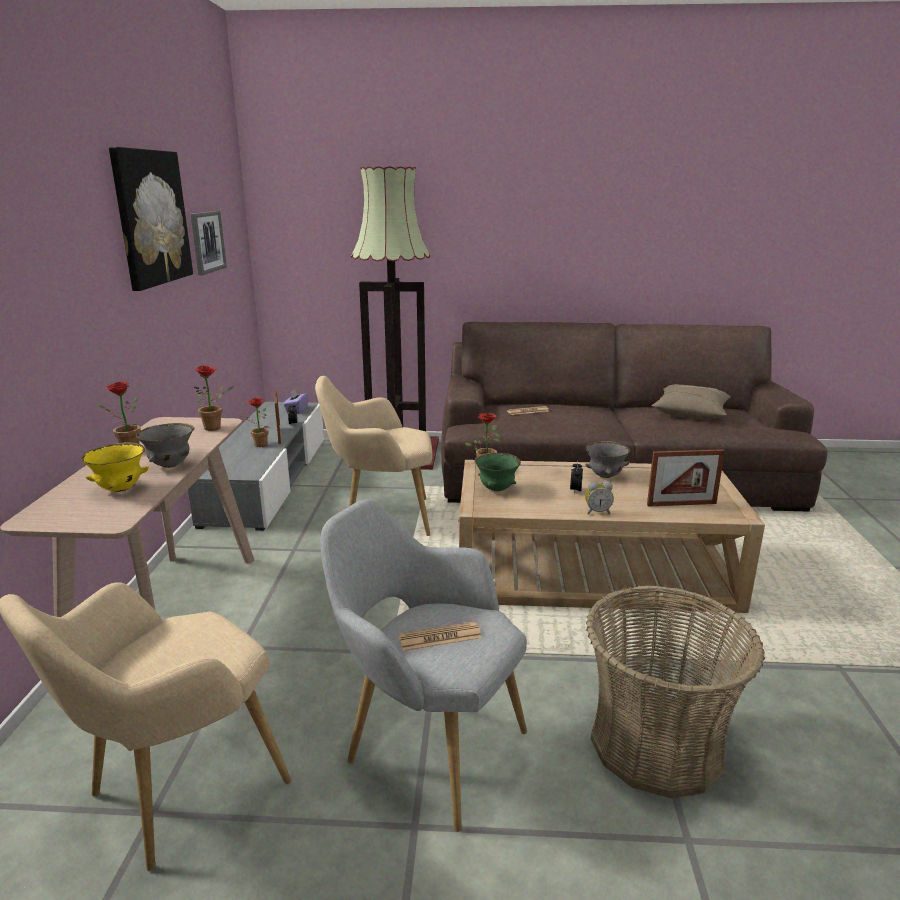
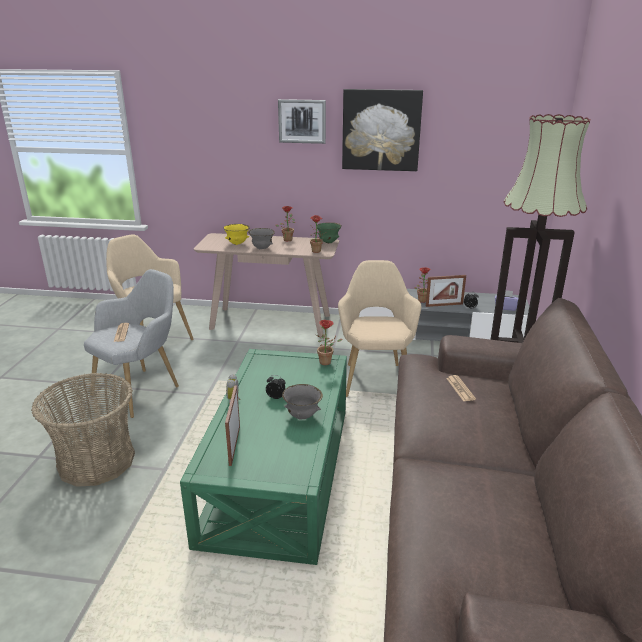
camera: 95 degrees right, 5 degrees up
picture [190,211,227,275] -> picture moved to [278,99,326,144]
beige coffee table [458,460,765,613] -> green coffee table [180,349,347,565]
green bowl [475,453,521,491] -> green bowl moved to [317,222,342,243]
beige pillow [651,385,731,420] -> none

